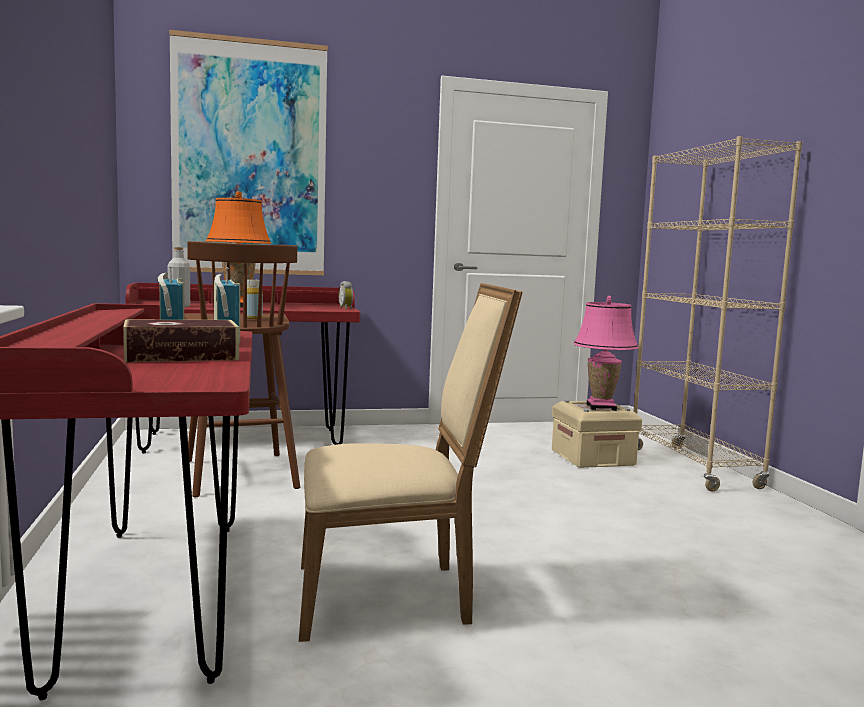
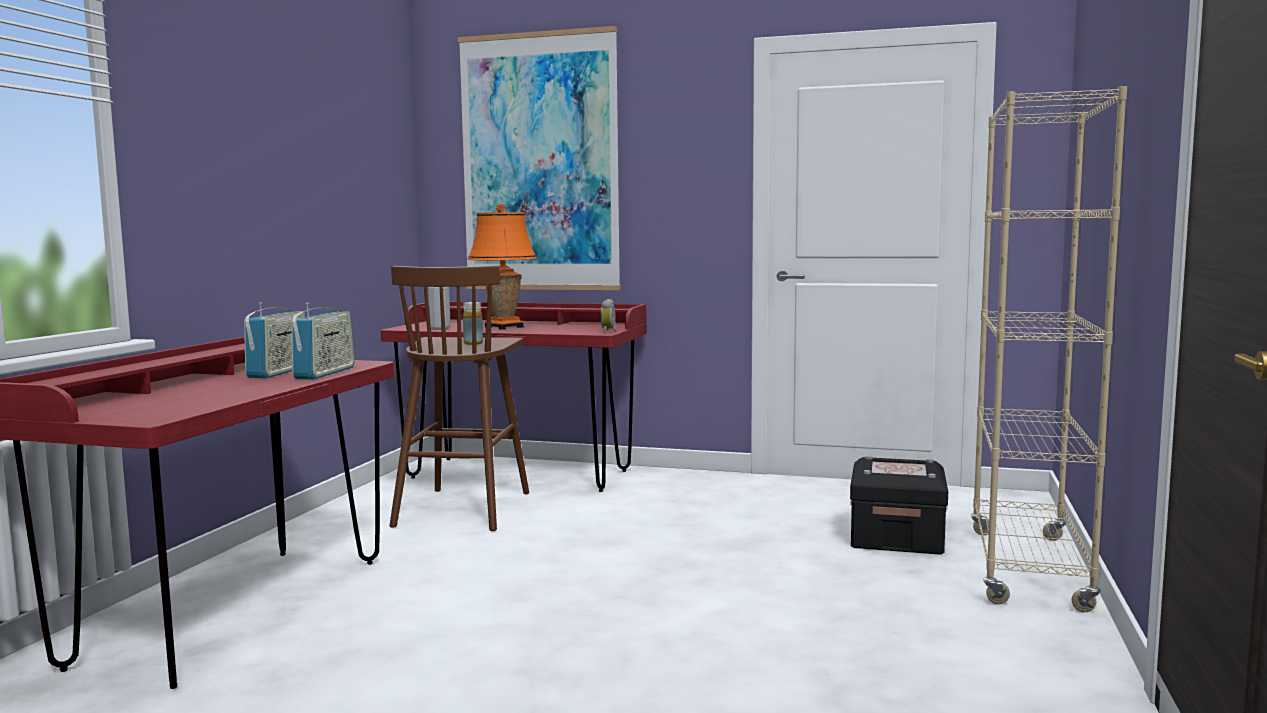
camera: 30 degrees right, 0 degrees up
book [123,320,239,362] -> none
beige chair [299,283,522,642] -> none
beige storage box [552,400,642,468] -> black storage box [850,455,948,555]
pink table lamp [574,296,639,411] -> none

